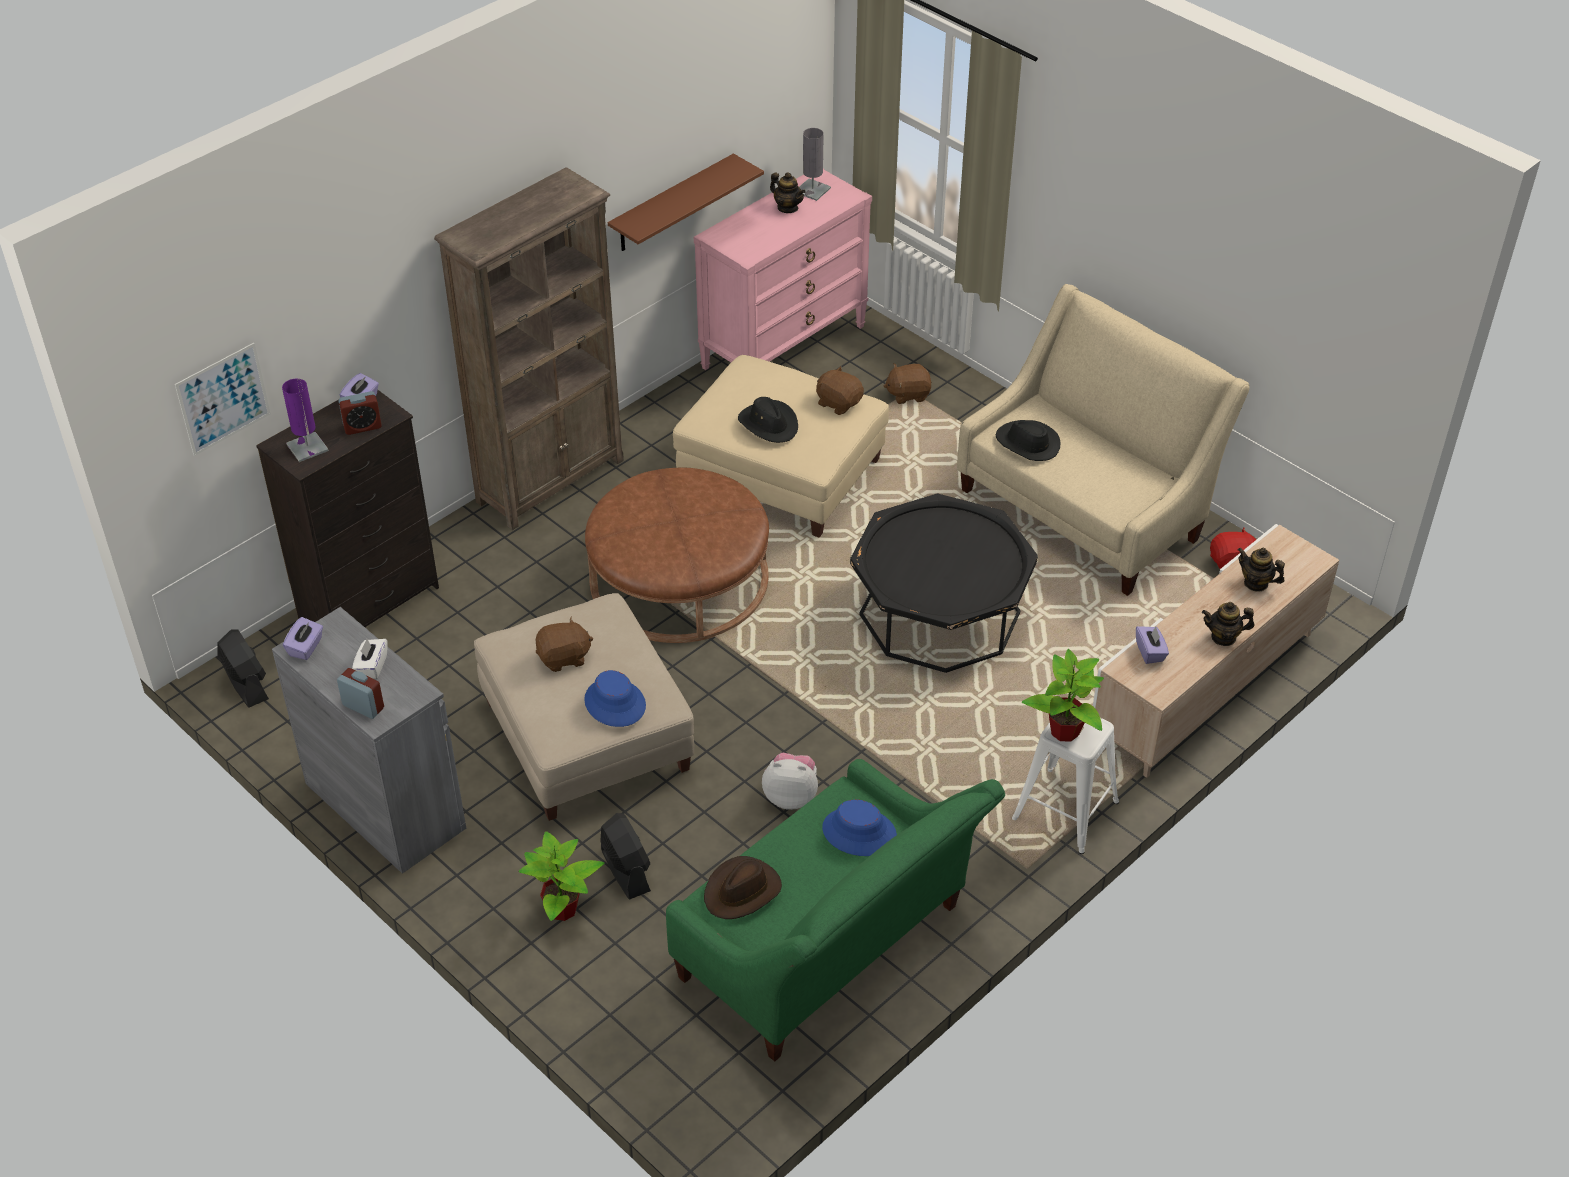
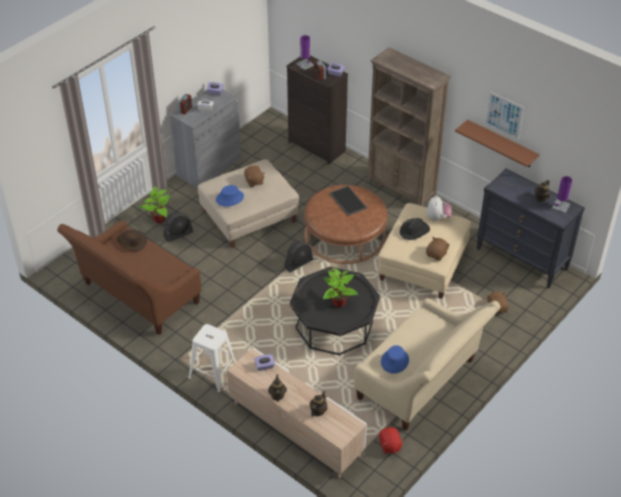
camera: 85 degrees right, 0 degrees up
picture [175,343,271,456] -> picture moved to [485,91,524,140]
black fan [217,629,269,708] -> black fan moved to [284,241,313,273]
green sofa [666,758,1005,1062] -> brown sofa [57,220,202,335]
pink dresser [694,169,872,370] -> black dresser [477,169,585,288]
plush toy [762,753,818,810] -> plush toy moved to [427,195,452,221]
grey table lamp [799,128,831,201] -> purple table lamp [552,176,572,213]
blue hat [822,800,897,856] -> blue hat moved to [381,345,409,374]
black hat [996,420,1061,461] -> none
potted plant [1022,649,1104,742] -> potted plant moved to [323,268,358,307]
none -> tray [329,186,367,216]

